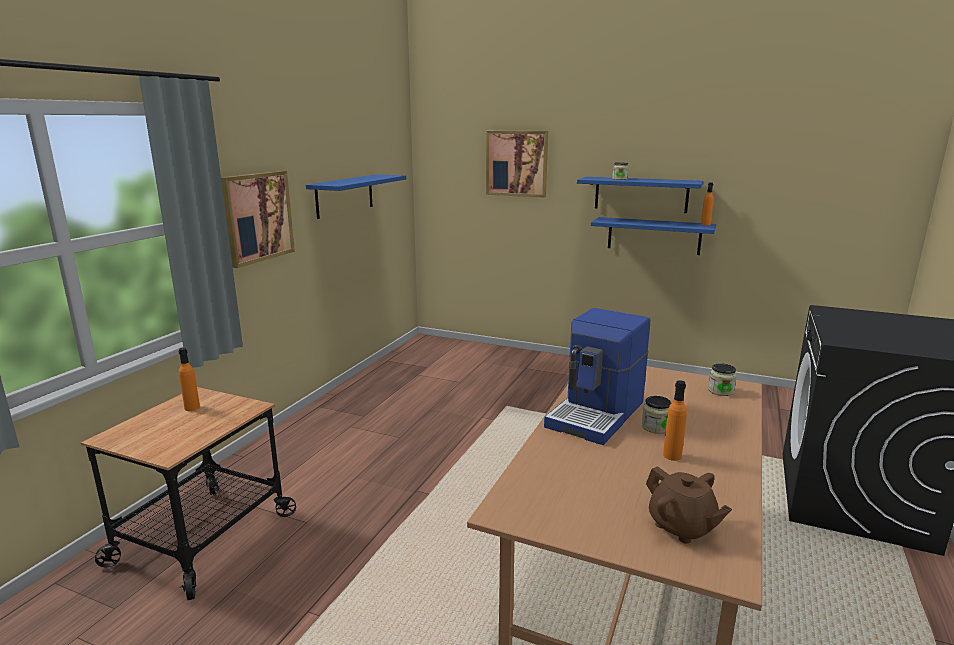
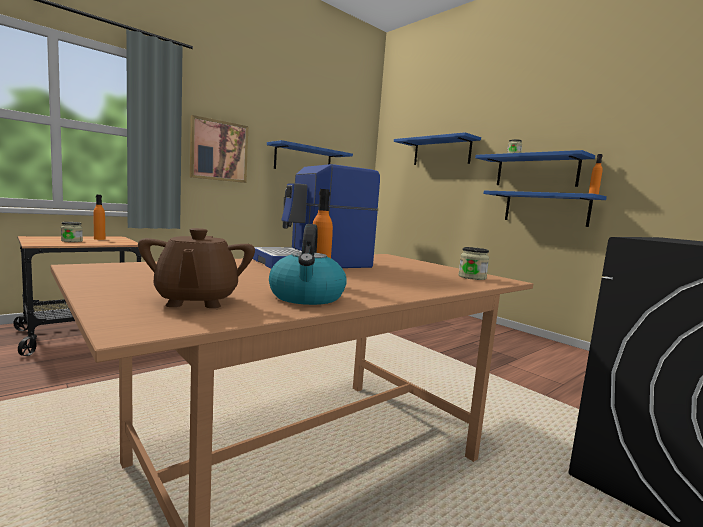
camera: 25 degrees right, 10 degrees down
picture [486,131,548,198] -> blue shelf [394,132,481,165]
jar [642,396,671,434] -> jar moved to [61,222,83,242]
none -> kettle [269,224,347,305]

